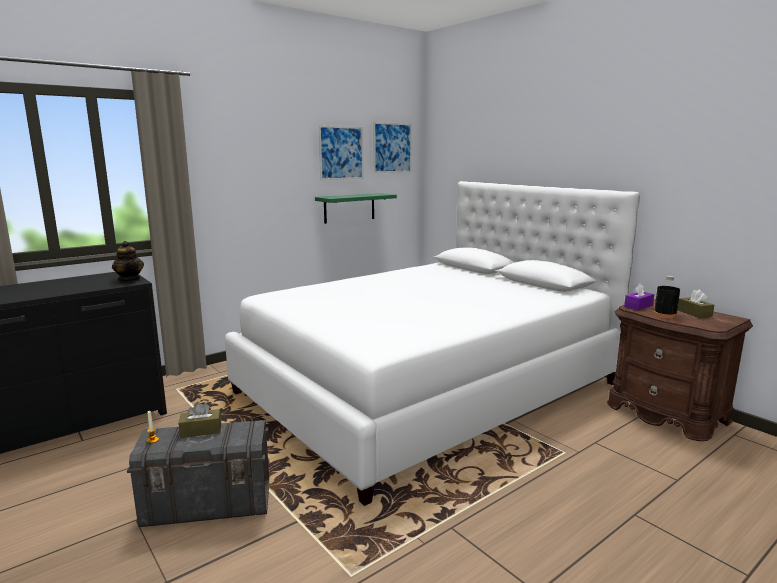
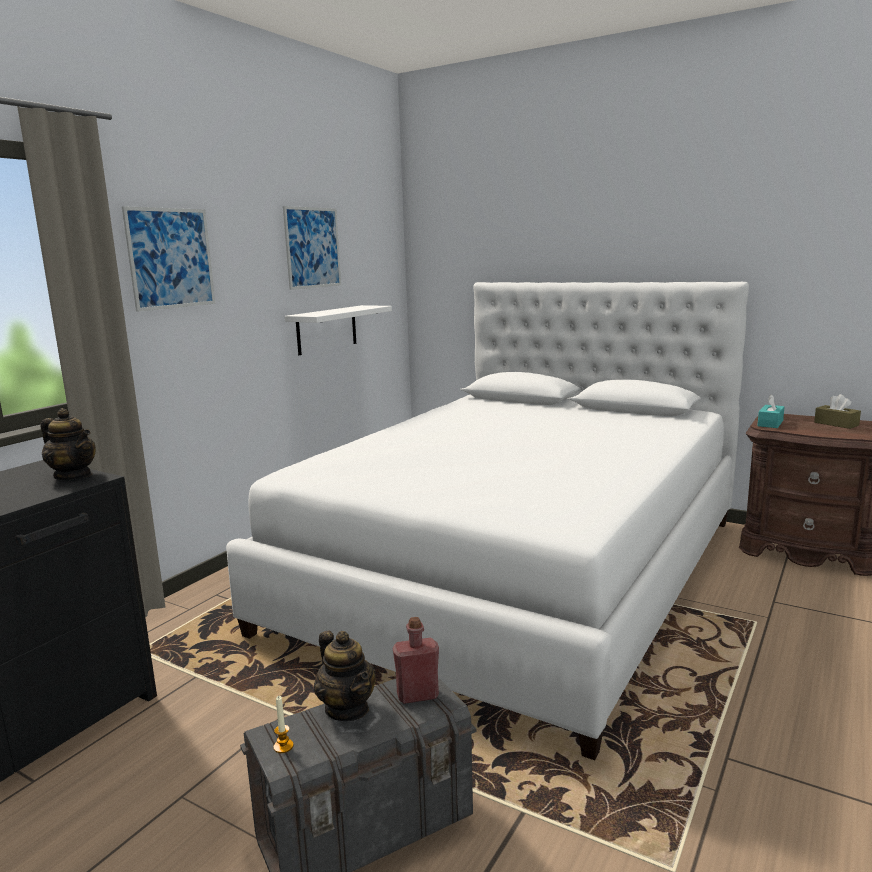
camera: 20 degrees left, 0 degrees up
brown tissue box [178,402,221,438] -> teapot [314,630,376,721]
green shelf [315,193,397,224] -> white shelf [285,305,392,355]
picture [373,122,412,173] -> picture moved to [122,206,215,312]
purple tissue box [624,283,654,310] -> turquoise tissue box [757,394,785,428]
black bottle [654,276,680,319] -> none
none -> red bottle [393,617,439,704]

